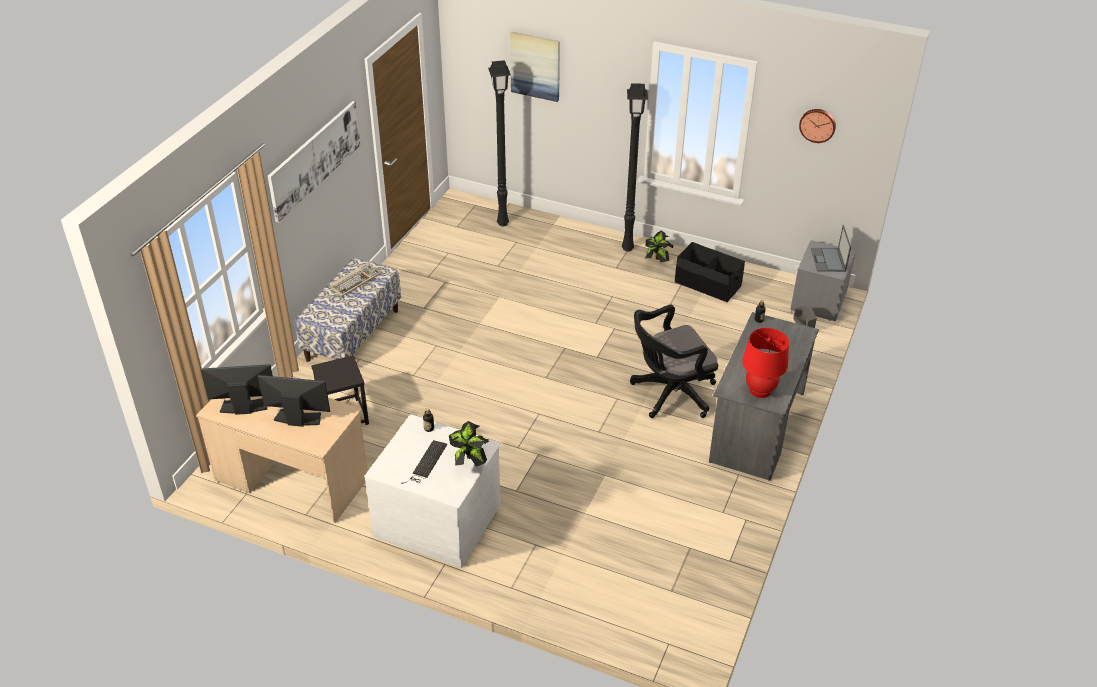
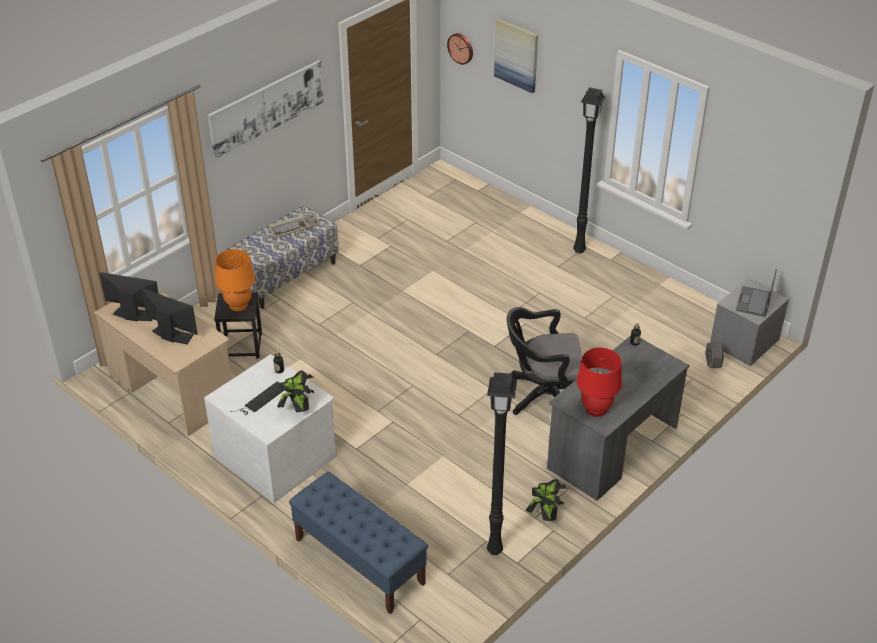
camera: 20 degrees right, 0 degrees up
black floor lamp [488,60,511,227] -> black floor lamp moved to [487,372,517,555]
potted plant [645,230,673,263] -> potted plant moved to [525,479,567,521]
black storage box [675,242,745,302] -> none
wall clock [799,109,836,143] -> wall clock moved to [447,33,473,65]
none -> orange table lamp [215,249,255,311]
none -> blue bench [289,471,428,614]

